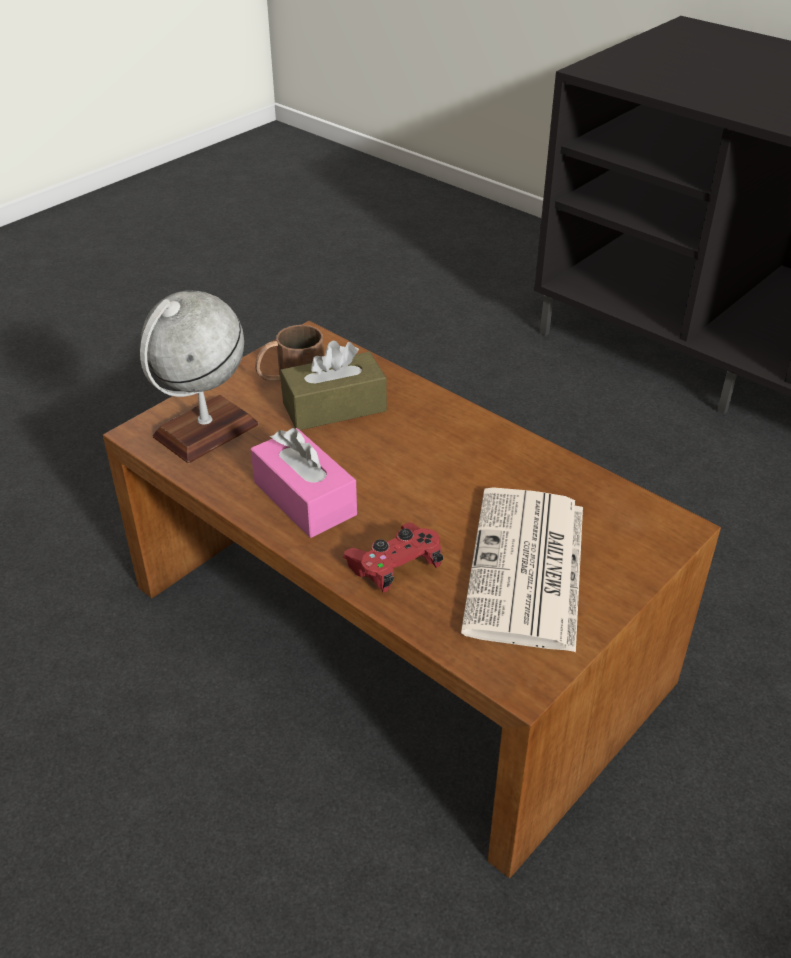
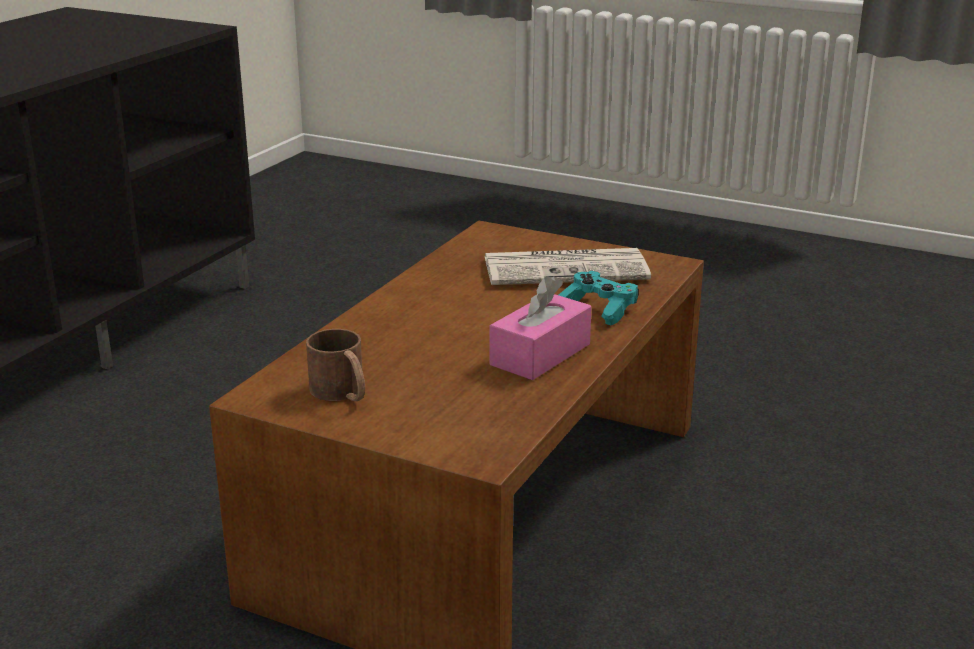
camera: 105 degrees left, 15 degrees down
globe [140,290,258,463] -> none
brown tissue box [280,341,387,430] -> none
red game controller [343,523,443,593] -> turquoise game controller [559,271,639,325]

